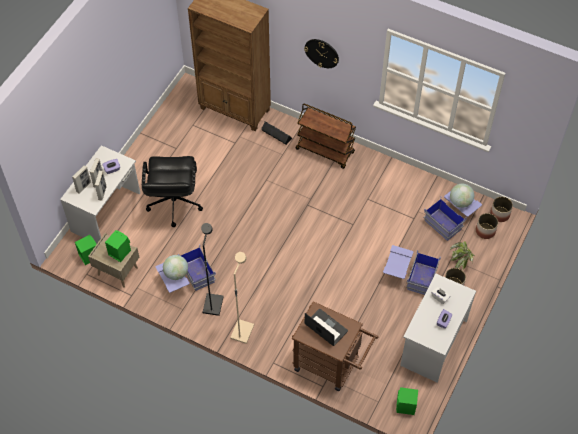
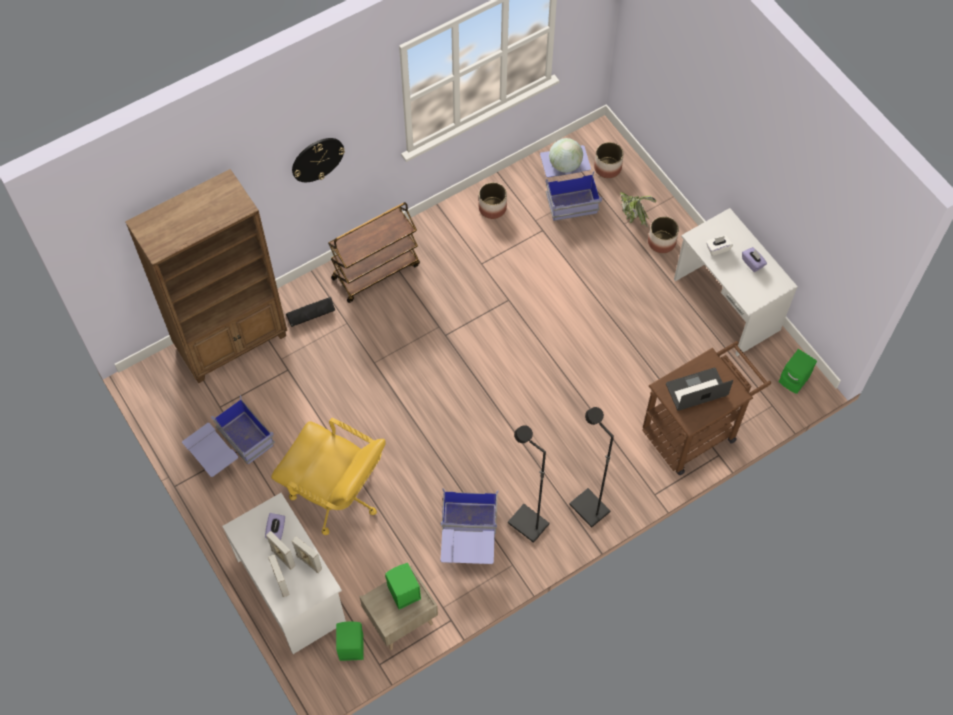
camera: 60 degrees left, 5 degrees up
black office chair [142,156,203,227] -> yellow office chair [271,418,386,535]
globe [163,255,188,280] -> none
beige floor lamp [230,252,254,344] -> black floor lamp [569,407,614,528]
blue storage box [383,245,441,295] -> blue storage box moved to [182,395,275,477]
planter [490,197,513,222] -> planter moved to [479,182,507,219]

